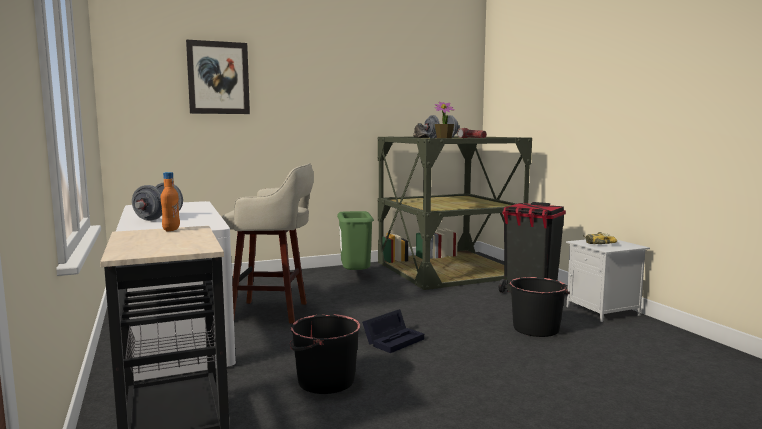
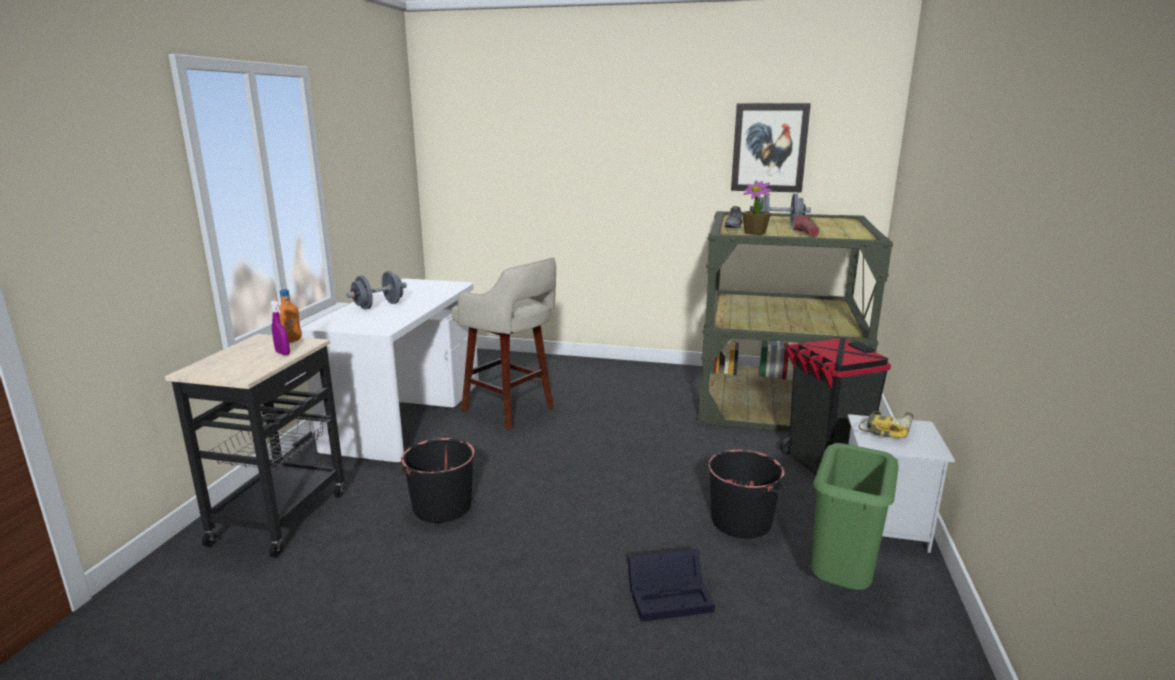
camera: 35 degrees right, 10 degrees up
picture [186,40,250,114] -> picture moved to [731,103,811,192]
green trash can [337,211,374,270] -> green trash can moved to [811,443,899,590]
black storage box [362,309,424,353] -> black storage box moved to [628,549,715,622]
none -> purple spray bottle [271,301,290,355]

